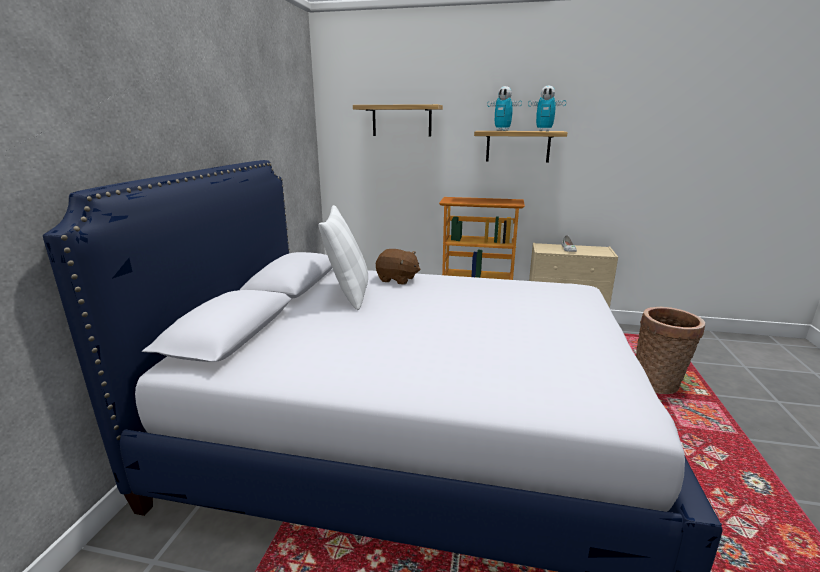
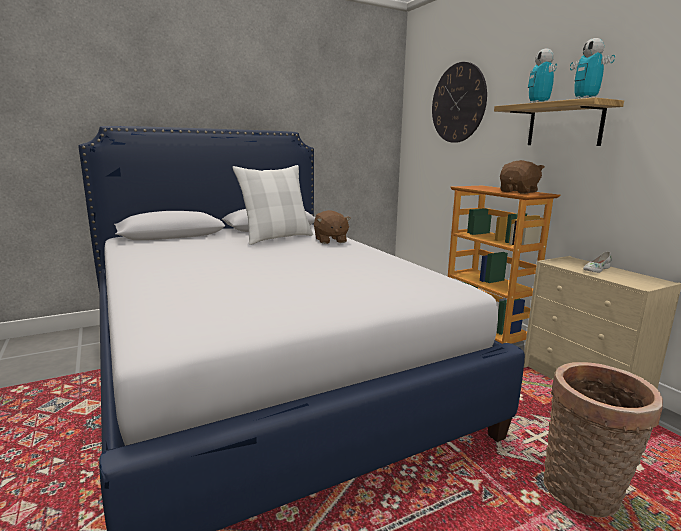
camera: 50 degrees right, 5 degrees down
shelf [353,104,443,137] -> wall clock [432,62,487,143]
none -> brown plush toy [500,160,545,194]

